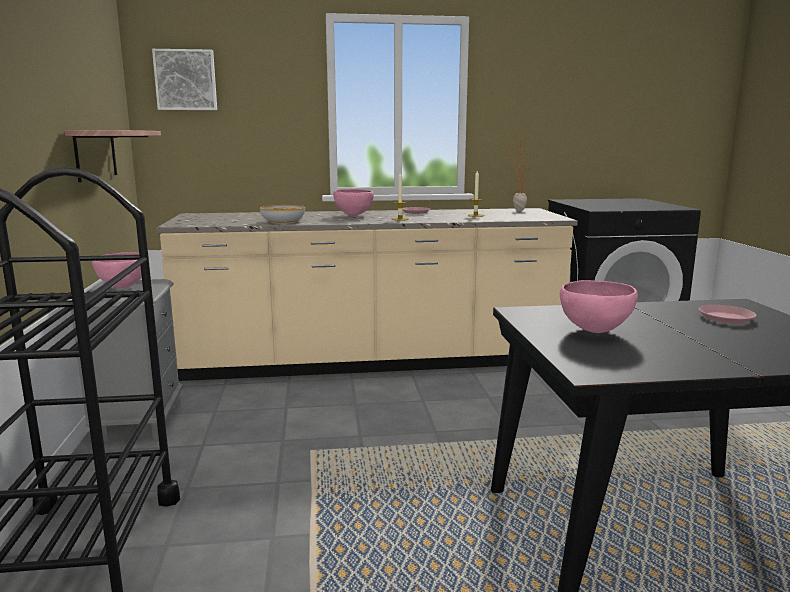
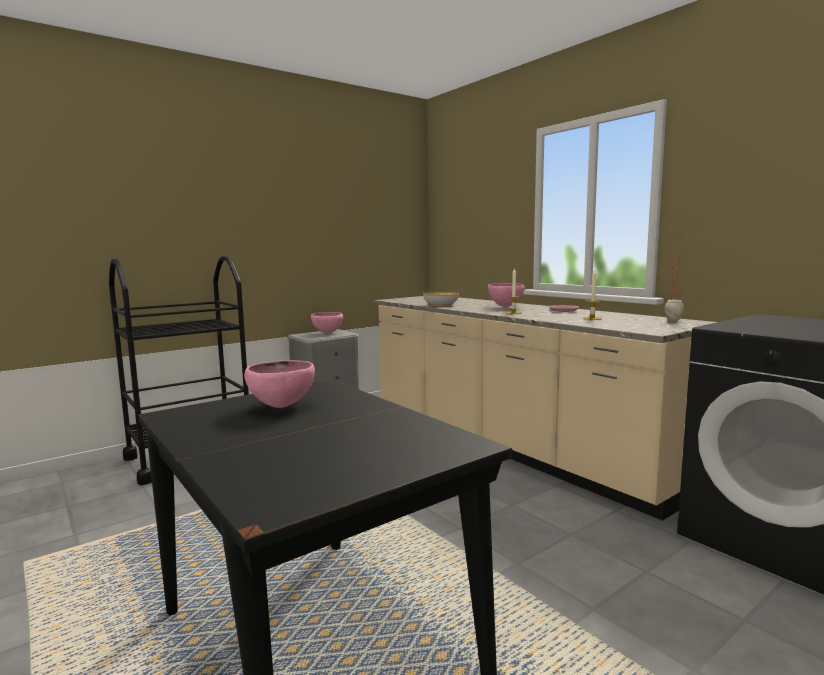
camera: 60 degrees right, 5 degrees down
shelf [65,130,161,182] -> none
picture [152,49,217,110] -> none
pink plate [699,305,757,324] -> none

